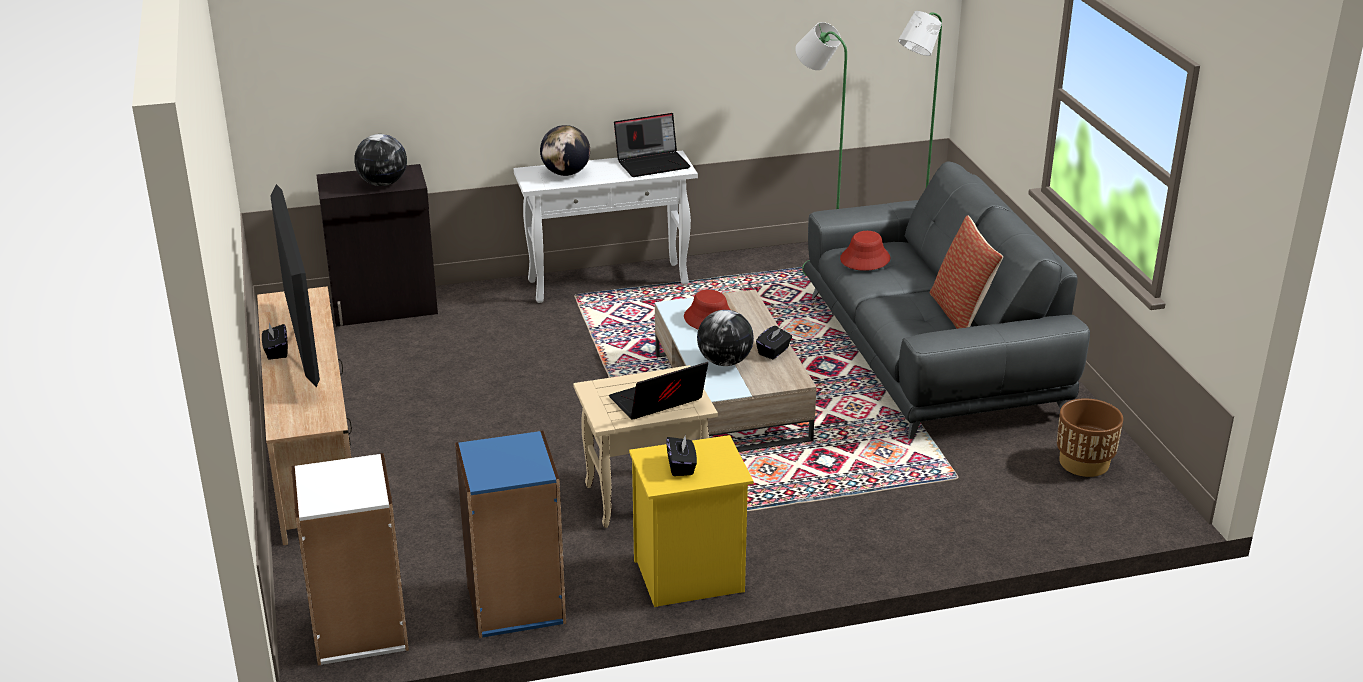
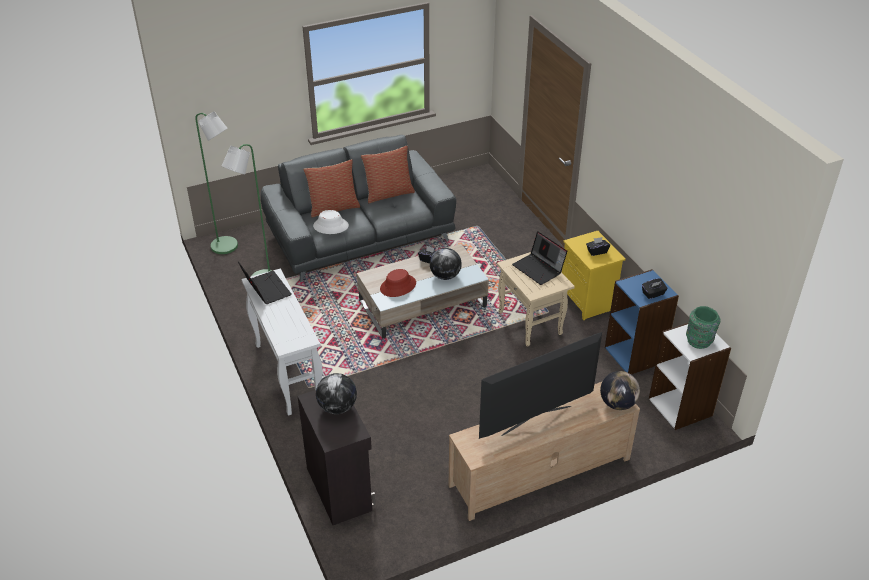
camera: 100 degrees left, 10 degrees up
black tissue box [262,323,288,360] -> black tissue box moved to [642,278,667,299]
globe [540,125,590,176] -> globe moved to [600,371,640,410]
red hat [840,231,890,271] -> white hat [313,210,349,234]
brown planter [1057,398,1123,477] -> none
none -> pillow [303,159,360,218]
none -> green vase [686,306,721,349]

